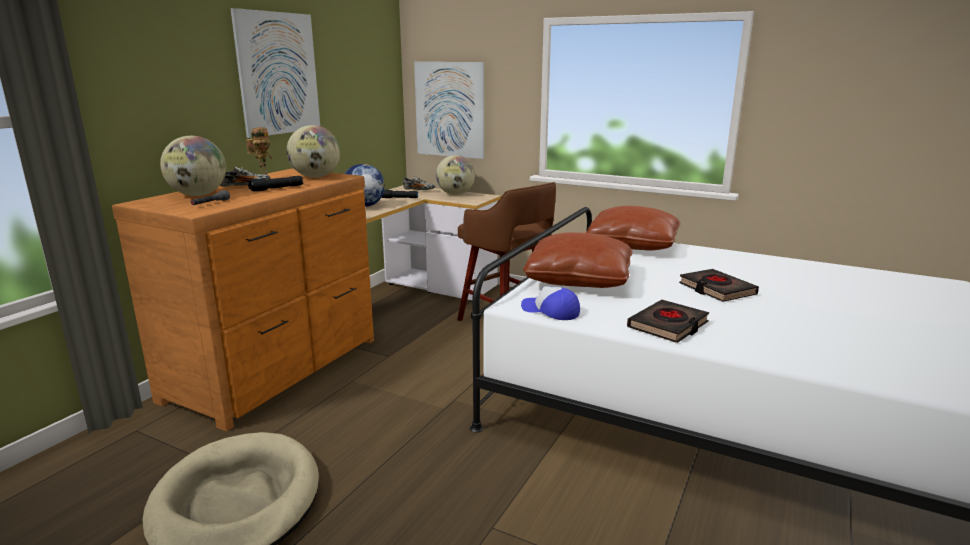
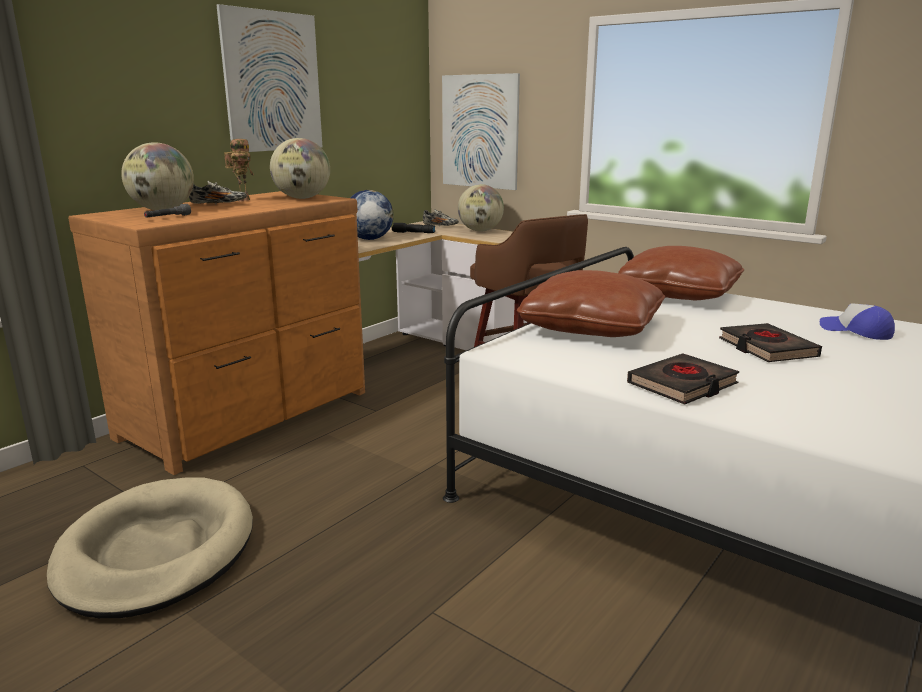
camera: 10 degrees right, 0 degrees up
black flashlight [248,176,303,192] -> none
cap [521,286,580,320] -> cap moved to [820,303,895,340]

